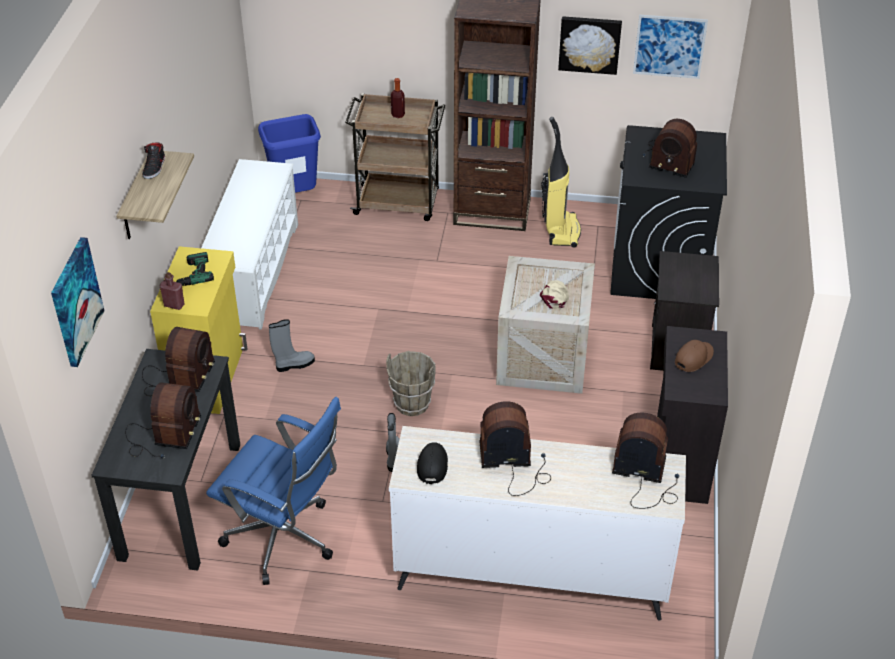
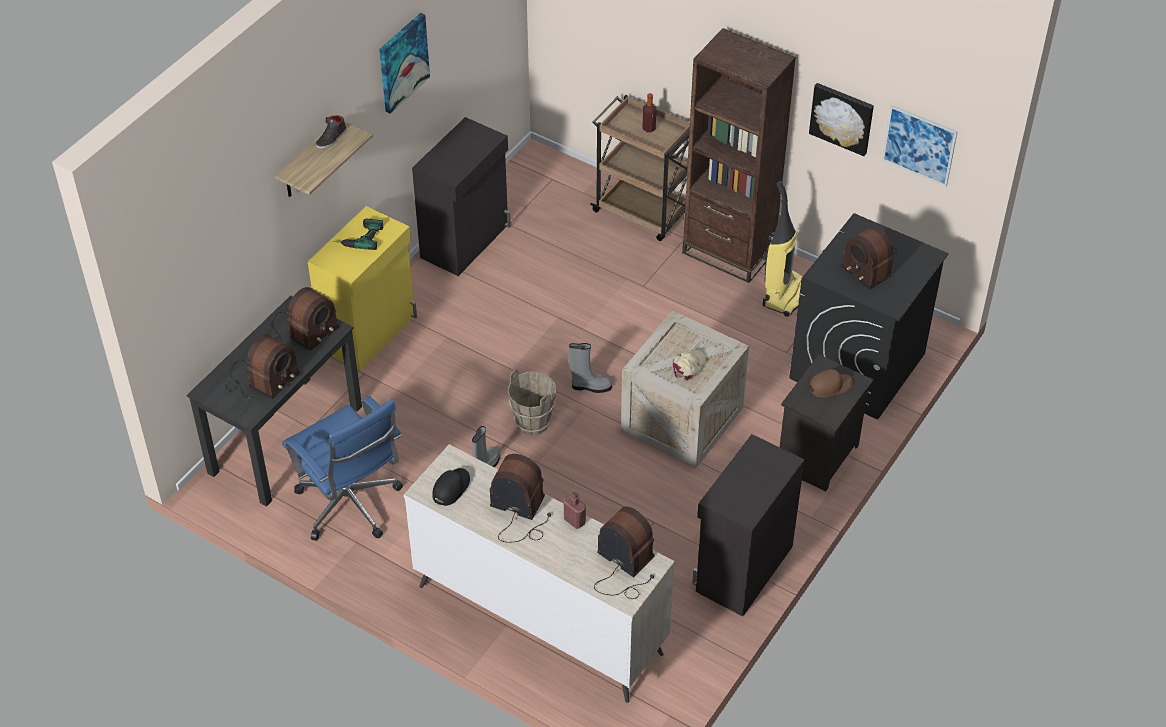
camera: 25 degrees right, 5 degrees up
picture [51,237,104,367] -> picture moved to [379,13,430,114]
red bottle [160,272,185,310] -> red bottle moved to [564,492,586,529]
white shoe rack [201,159,298,330] -> black cabinet [412,117,511,276]
blue trash can [258,114,321,193] -> none
grey boot [269,319,315,372] -> grey boot moved to [569,343,612,393]
brown cap [675,340,714,372] -> brown cap moved to [809,369,853,397]

